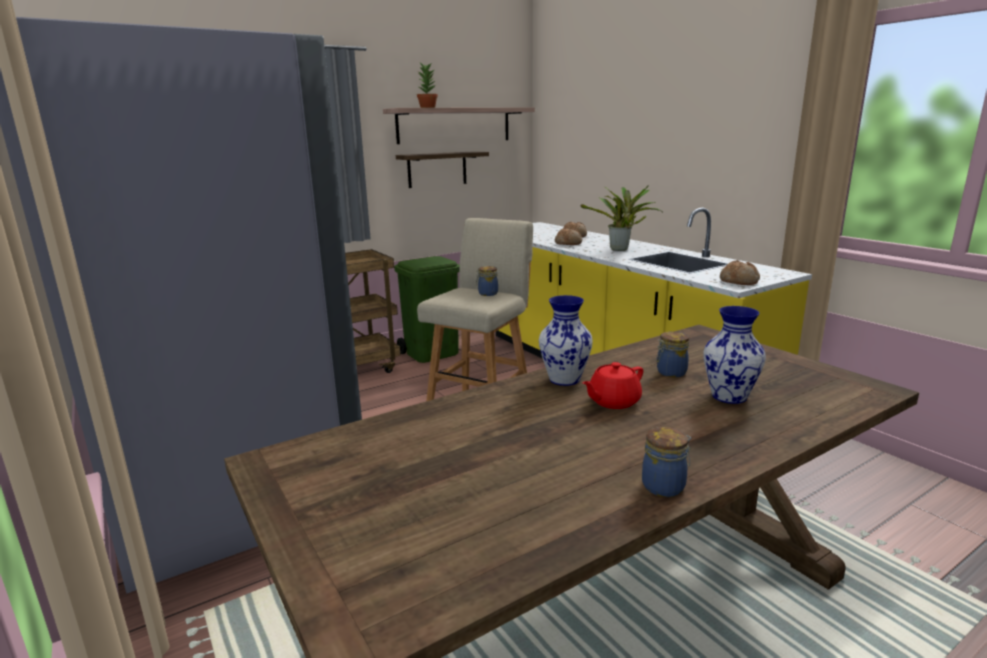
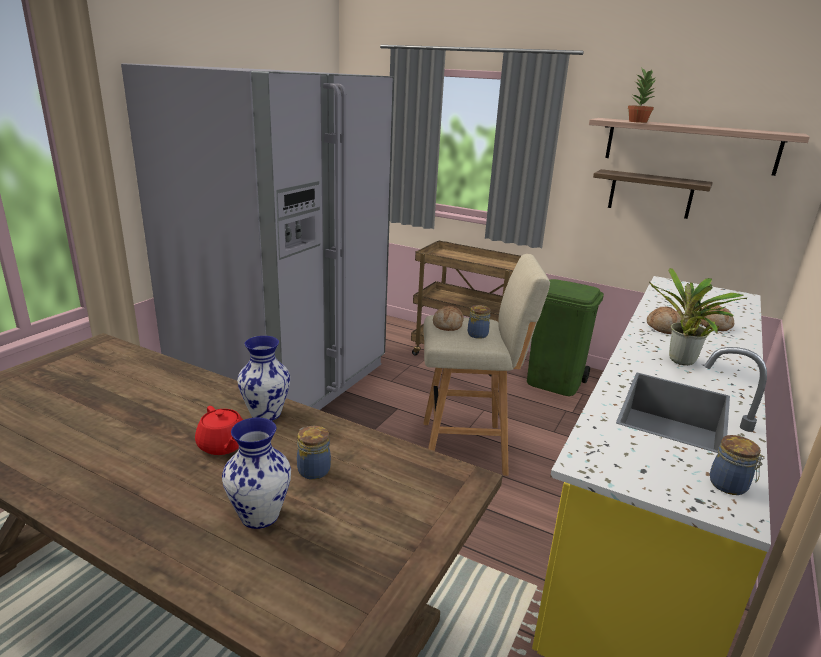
camera: 60 degrees right, 5 degrees up
red teapot [582,362,643,409] -> red teapot turned 150 degrees counterclockwise [195,406,243,455]
jar [642,427,691,497] -> jar moved to [710,435,765,495]
bread [720,260,760,285] -> bread moved to [433,306,464,331]

